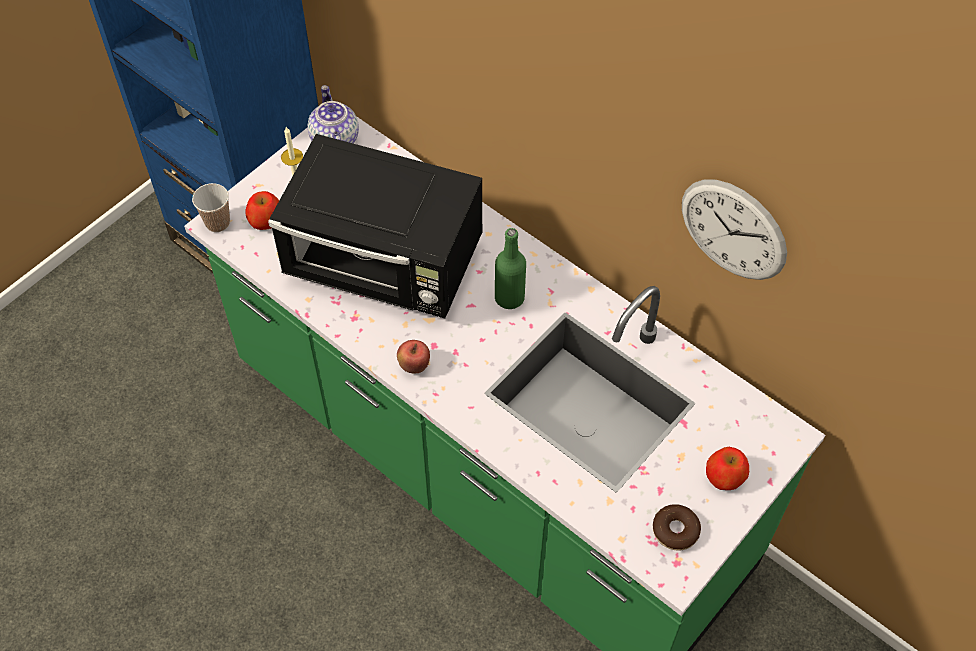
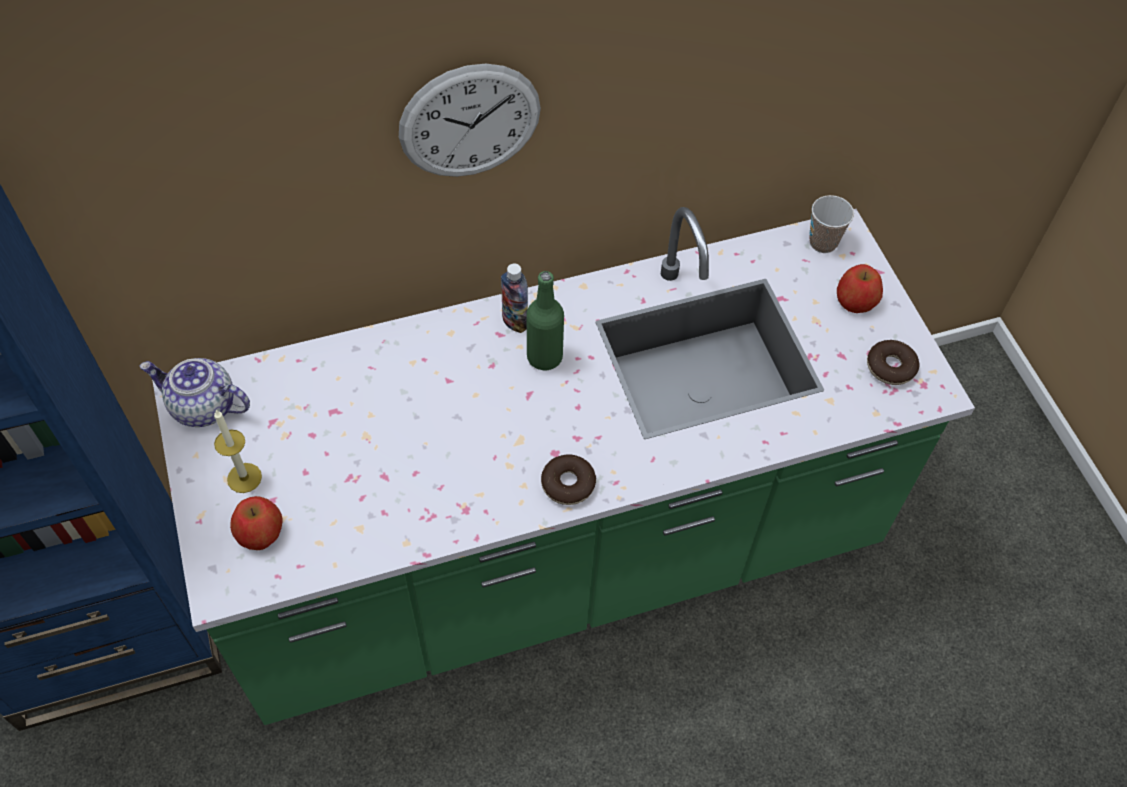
camera: 60 degrees left, 0 degrees up
cup [192,183,230,232] -> cup moved to [809,195,854,253]
black microwave [268,134,482,318] -> none
apple [397,340,430,373] -> donut [541,454,596,505]
wall clock [682,179,787,280] -> wall clock moved to [399,64,541,177]
none -> bottle [501,264,528,333]

